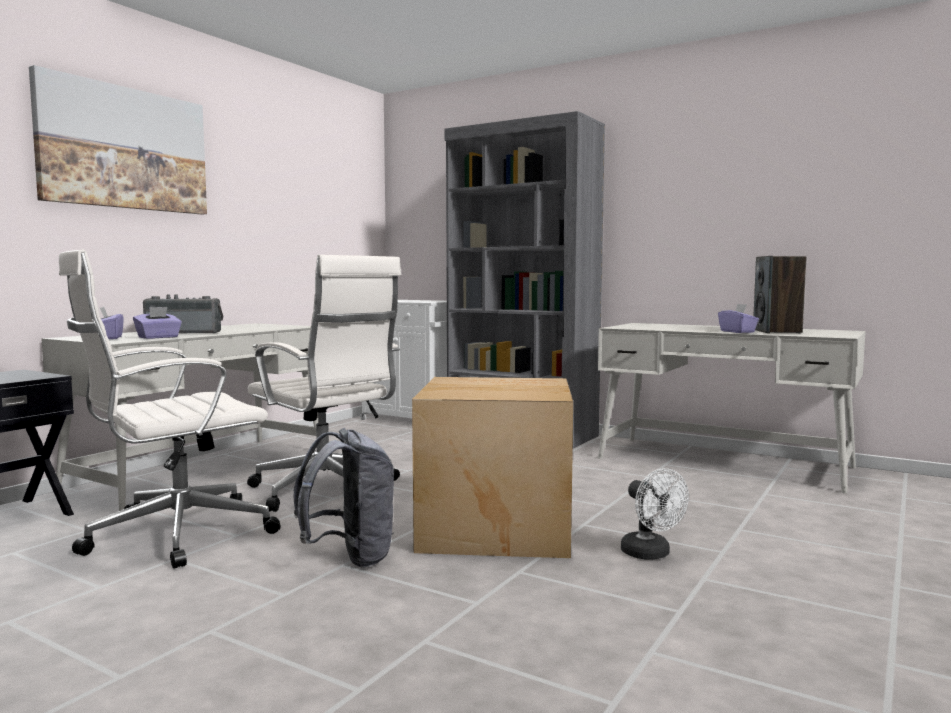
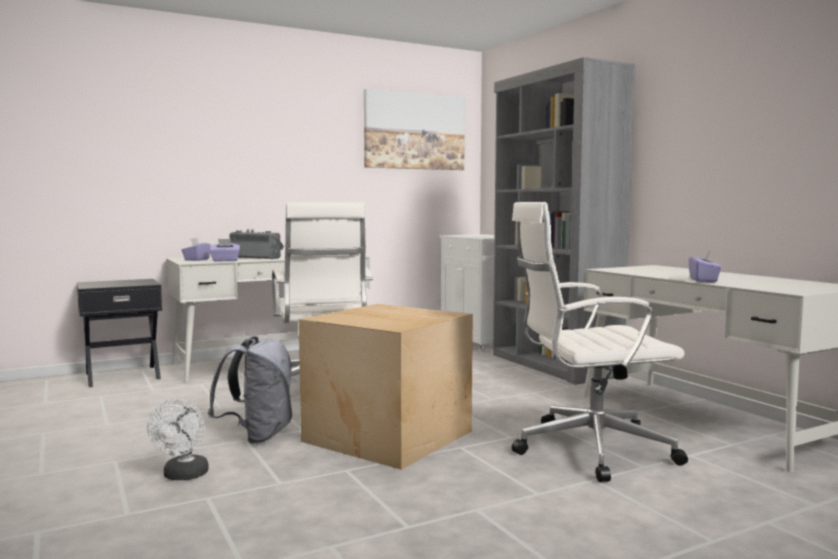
camera: 30 degrees right, 0 degrees up
picture [29,65,207,214] -> picture moved to [364,89,465,170]
white office chair [59,250,281,569] -> white office chair moved to [511,202,688,482]
white fan [621,468,689,560] -> white fan moved to [147,399,209,480]
speaker [753,256,806,333] -> none

